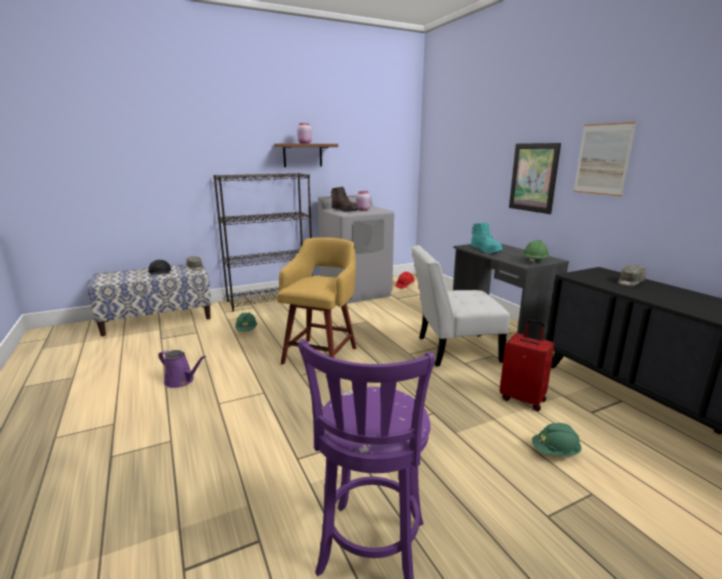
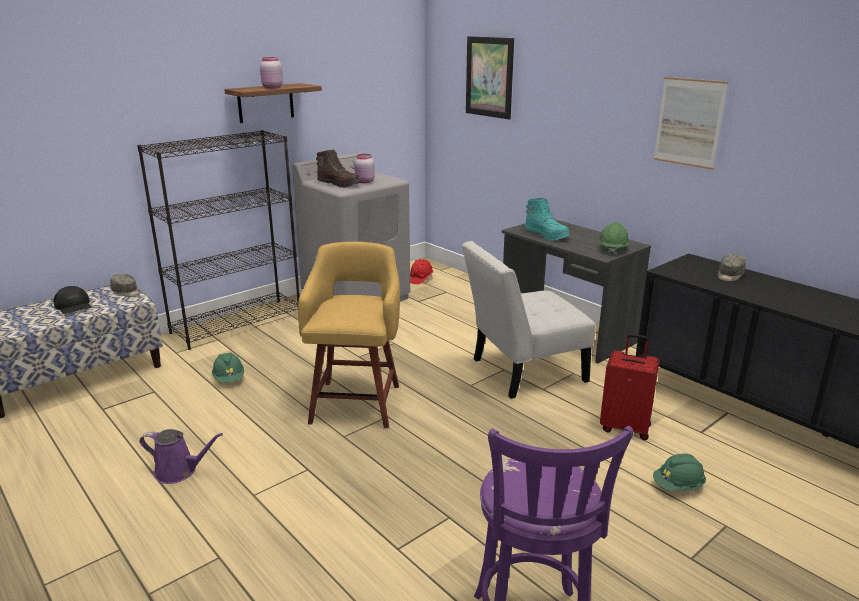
camera: 15 degrees left, 5 degrees up
picture [509,143,561,214] -> picture moved to [466,36,514,119]

